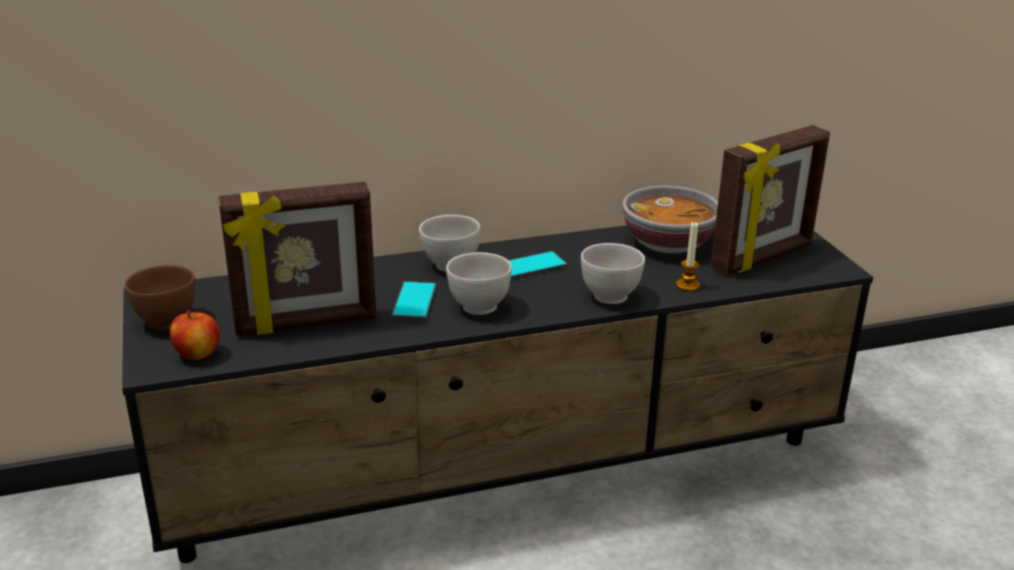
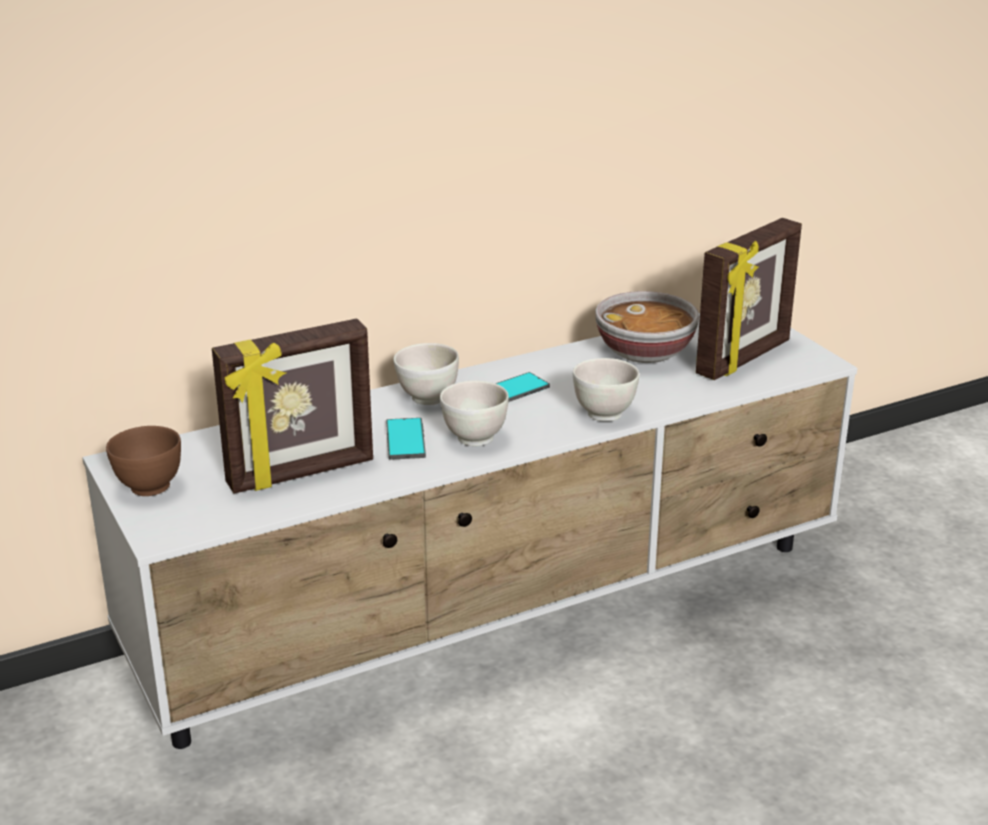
camera: 10 degrees left, 0 degrees up
black tv stand [122,225,873,563] -> white tv stand [82,313,857,749]
apple [170,310,220,360] -> none
candle [676,222,700,291] -> none

